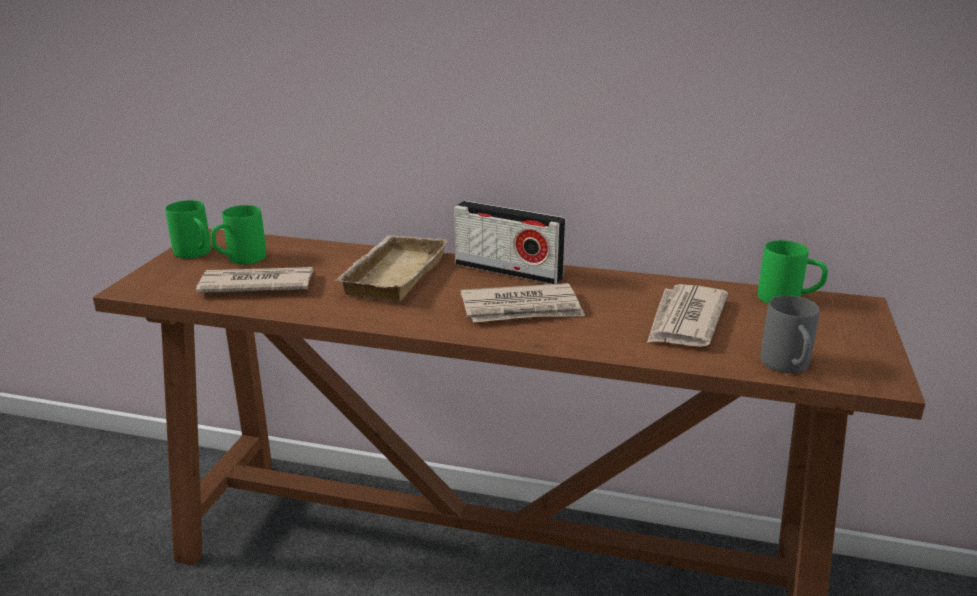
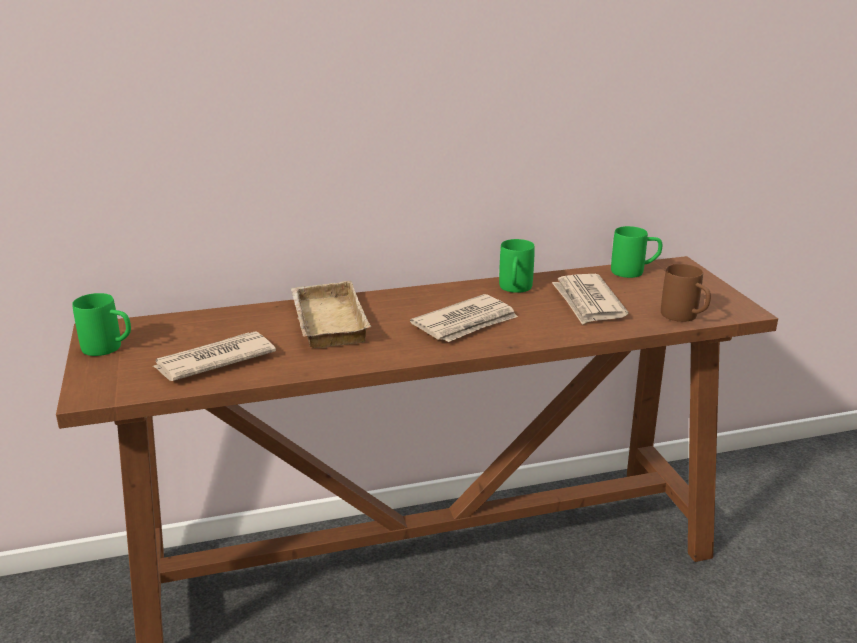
camera: 30 degrees left, 0 degrees up
green mug [211,205,266,264] -> green mug moved to [499,239,535,293]
radio [454,201,566,284] -> none
grey mug [760,295,820,374] -> brown mug [661,264,711,322]

